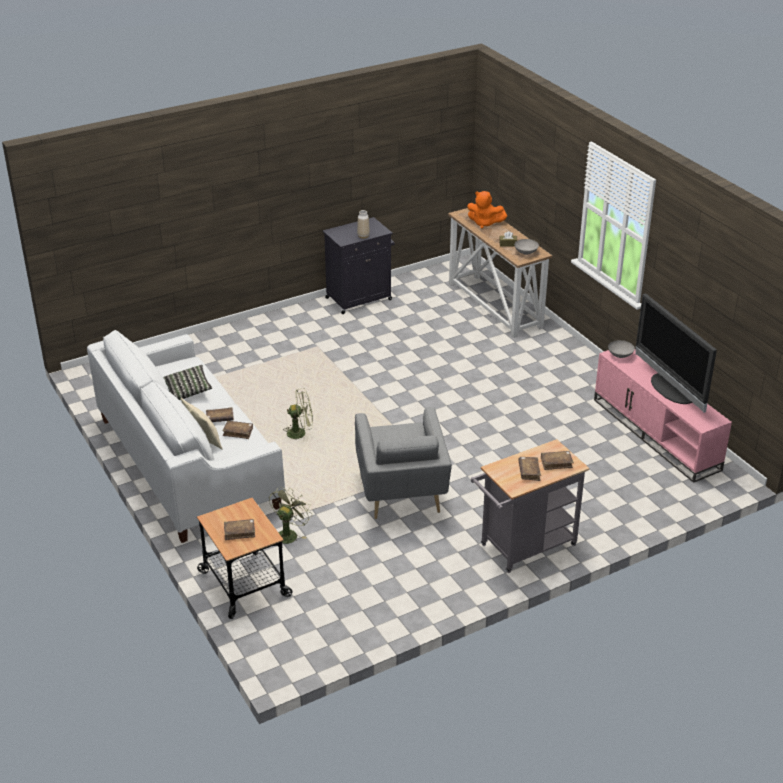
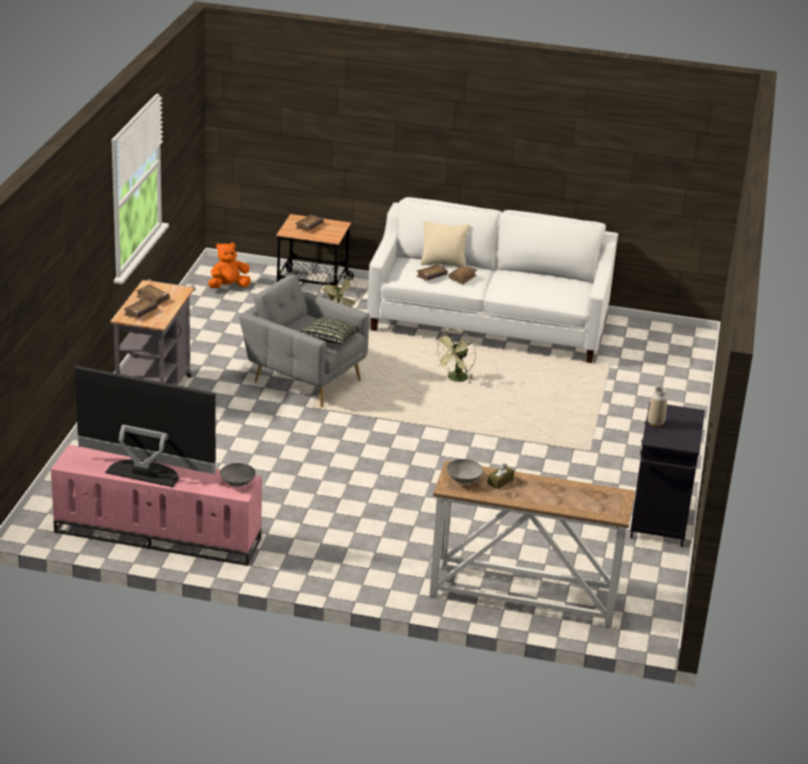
camera: 130 degrees right, 5 degrees down
pillow [163,365,212,400] -> pillow moved to [300,317,361,344]
orange plush toy [467,191,507,229] -> orange plush toy moved to [208,242,251,288]

